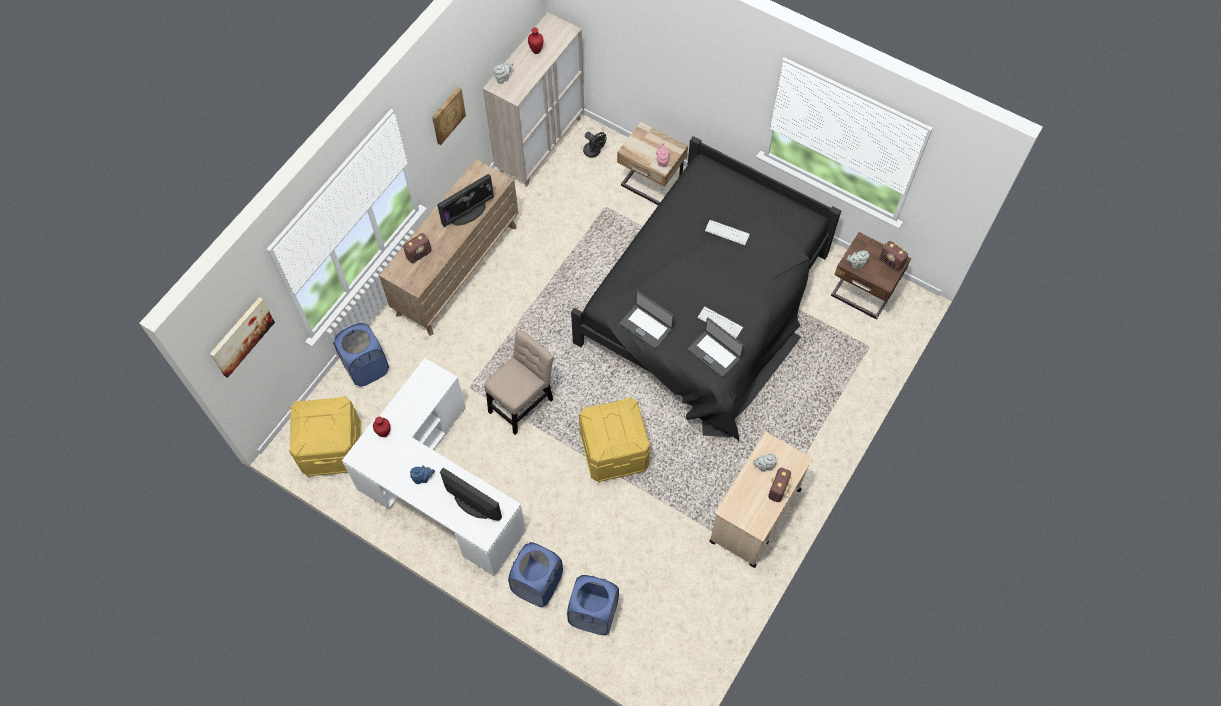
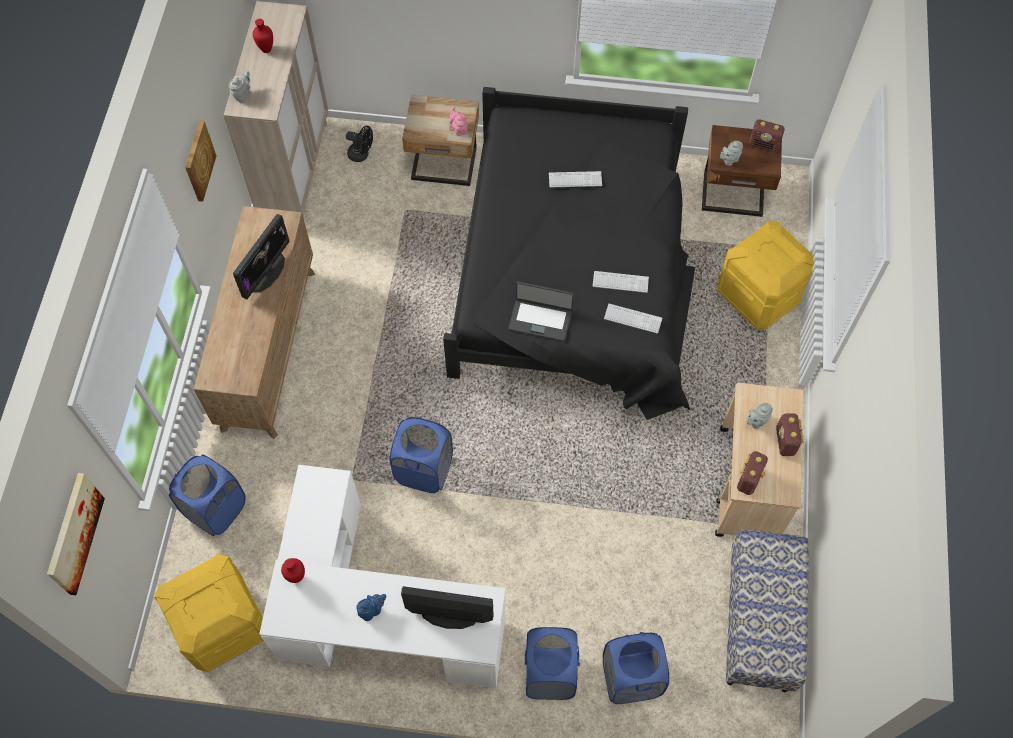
camera: 25 degrees left, 0 degrees up
radio [403,233,431,263] -> radio moved to [737,451,768,495]
beige chair [484,330,554,435] -> blue laundry basket [390,417,453,493]
yellow storage box [579,397,651,482] -> yellow storage box moved to [718,221,815,329]
laptop [688,318,744,377] -> keyboard [604,304,662,334]
none -> bench [726,530,809,692]

